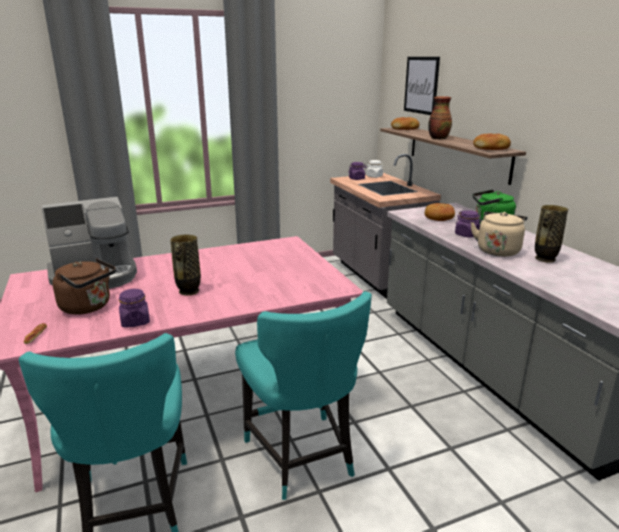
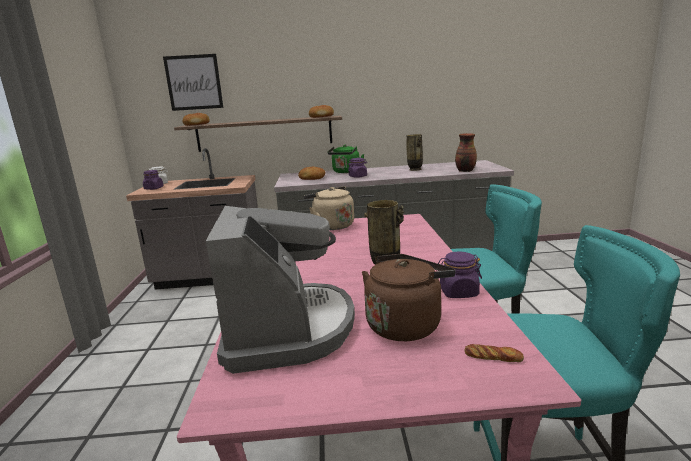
camera: 70 degrees left, 5 degrees down
vase [428,96,452,139] -> vase moved to [455,133,477,172]
beige kettle [470,211,527,257] -> beige kettle moved to [304,186,354,230]

